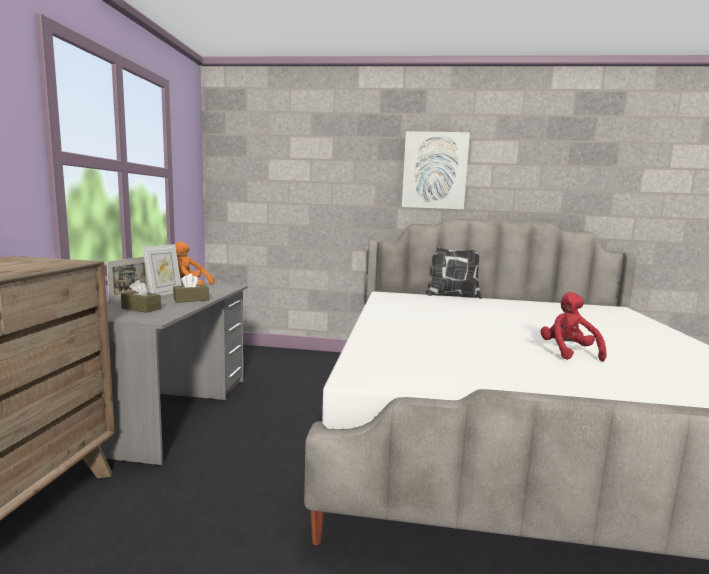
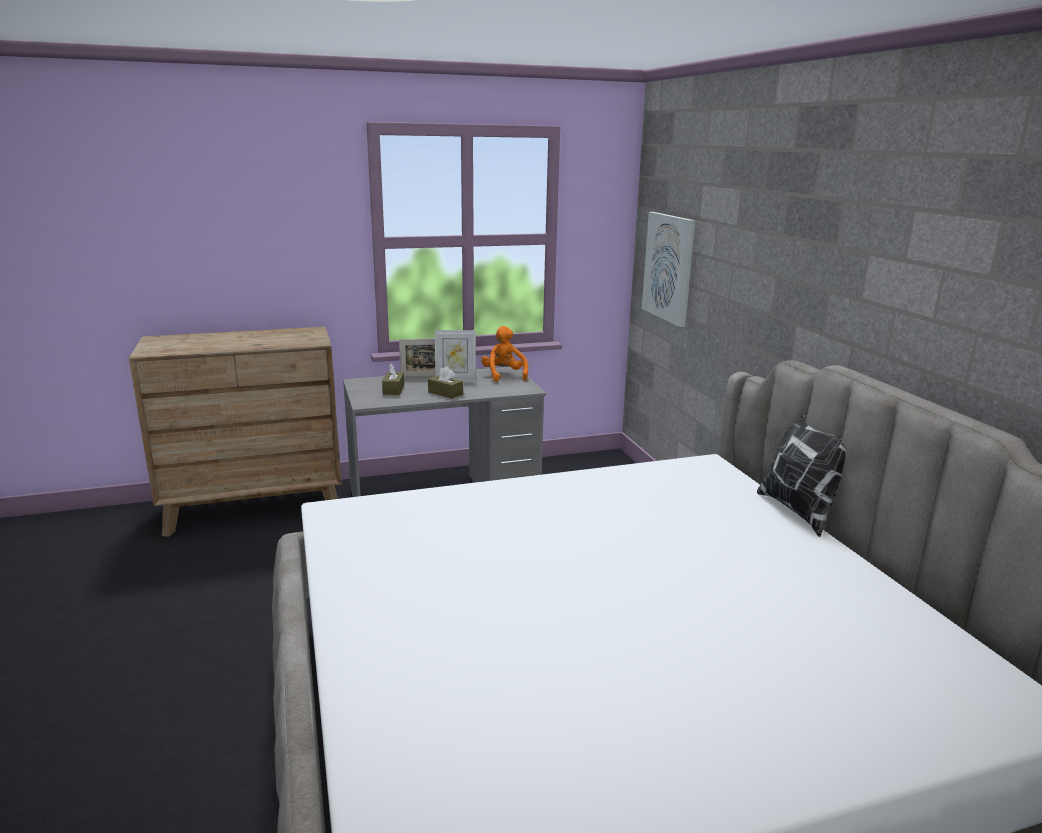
camera: 65 degrees right, 10 degrees up
picture [402,131,470,209] -> picture moved to [642,212,695,327]
red plush toy [540,292,607,362] -> none

